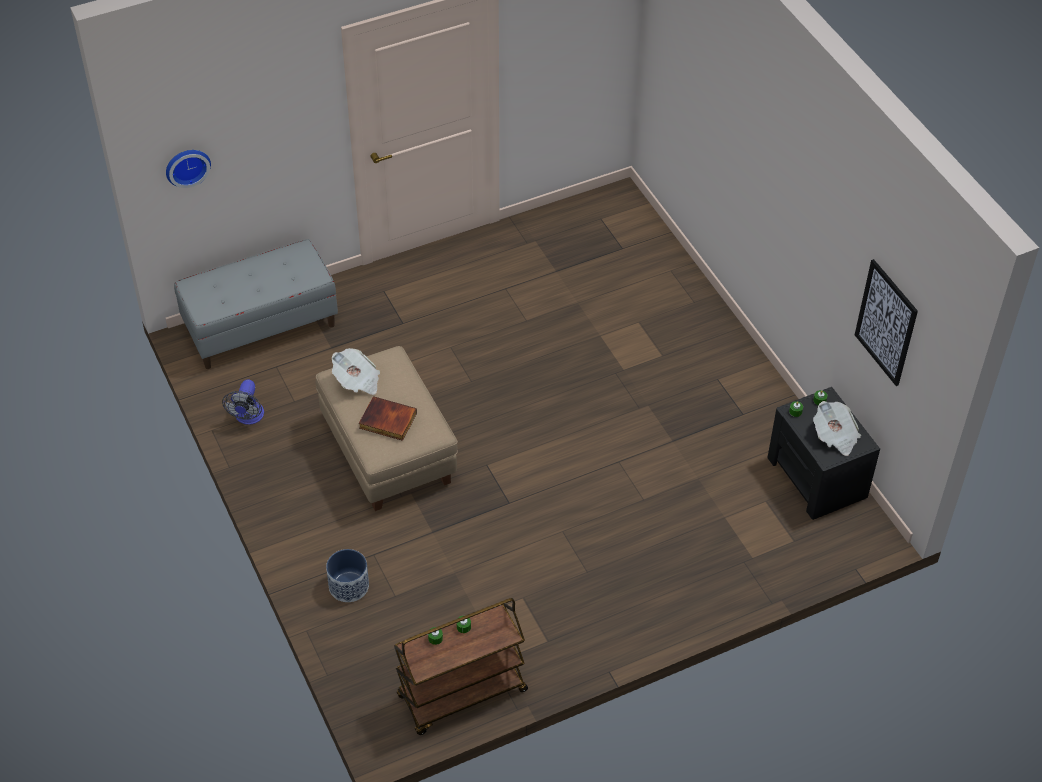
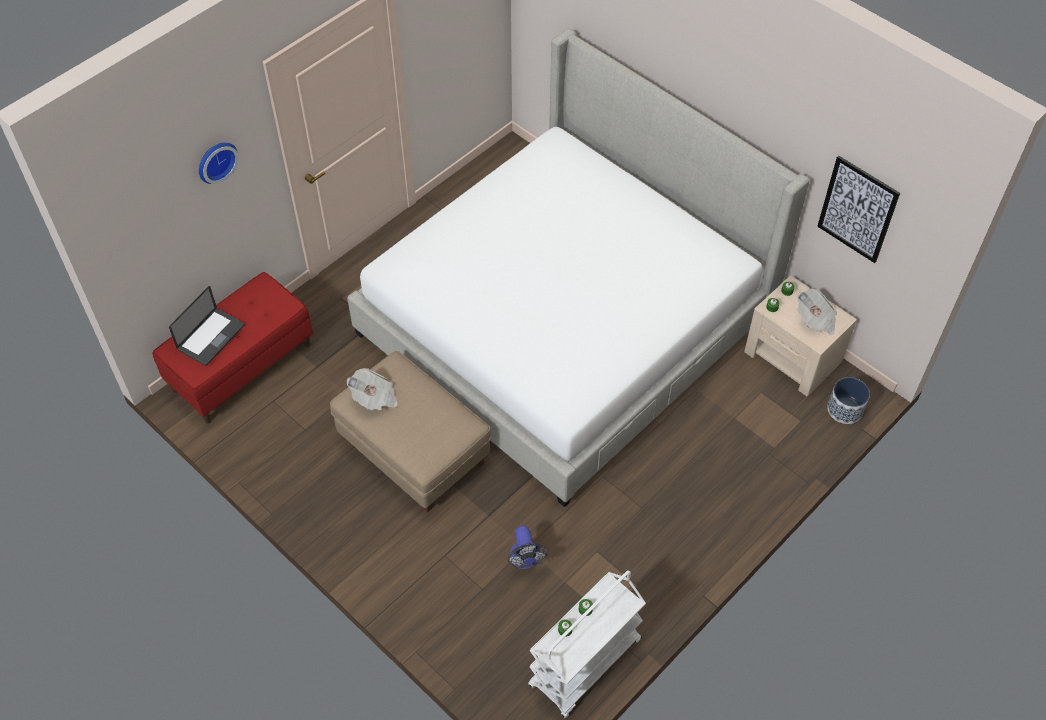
camera: 20 degrees left, 5 degrees up
wall clock [166,150,211,188] -> wall clock moved to [199,142,239,184]
grey bench [174,239,338,369] -> red bench [152,272,313,424]
fan [222,379,264,425] -> fan moved to [508,526,549,569]
planter [326,549,369,602] -> planter moved to [827,377,870,424]
book [359,396,417,441] -> none
brown cart [394,598,528,735] -> white cart [528,570,646,718]
black nightstand [767,387,880,520] -> beige nightstand [744,275,857,396]
none -> laptop [169,286,244,366]
none -> bed [347,29,810,507]

